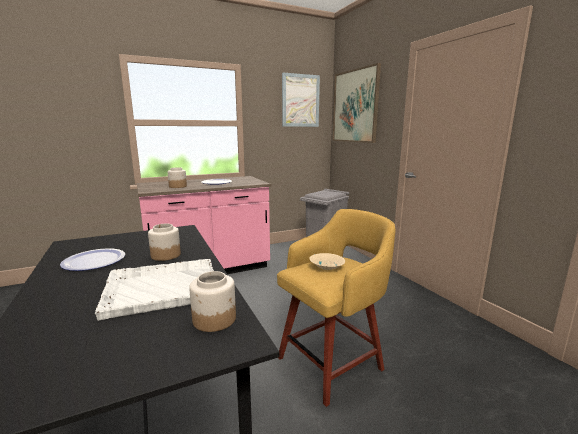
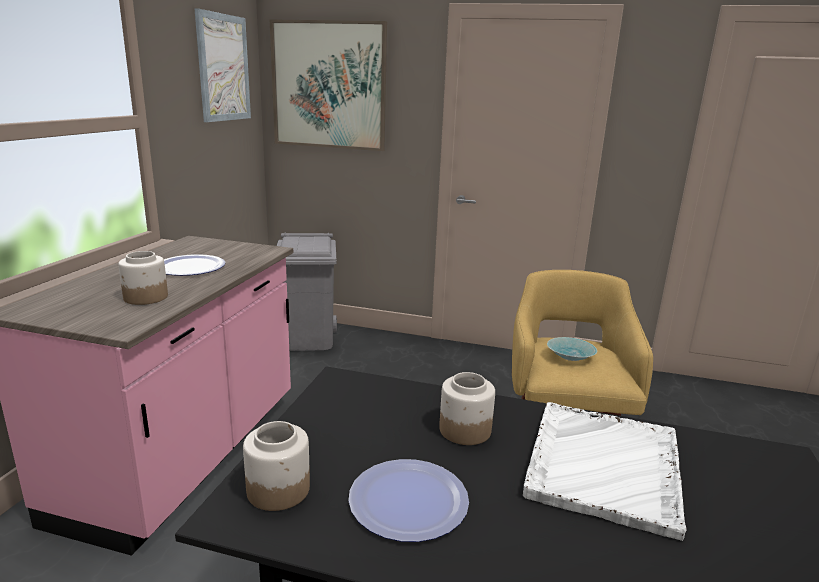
camera: 50 degrees left, 5 degrees up
jar [189,271,236,332] -> jar moved to [243,421,310,511]
beige bowl [309,253,345,270] -> turquoise bowl [547,337,597,361]

